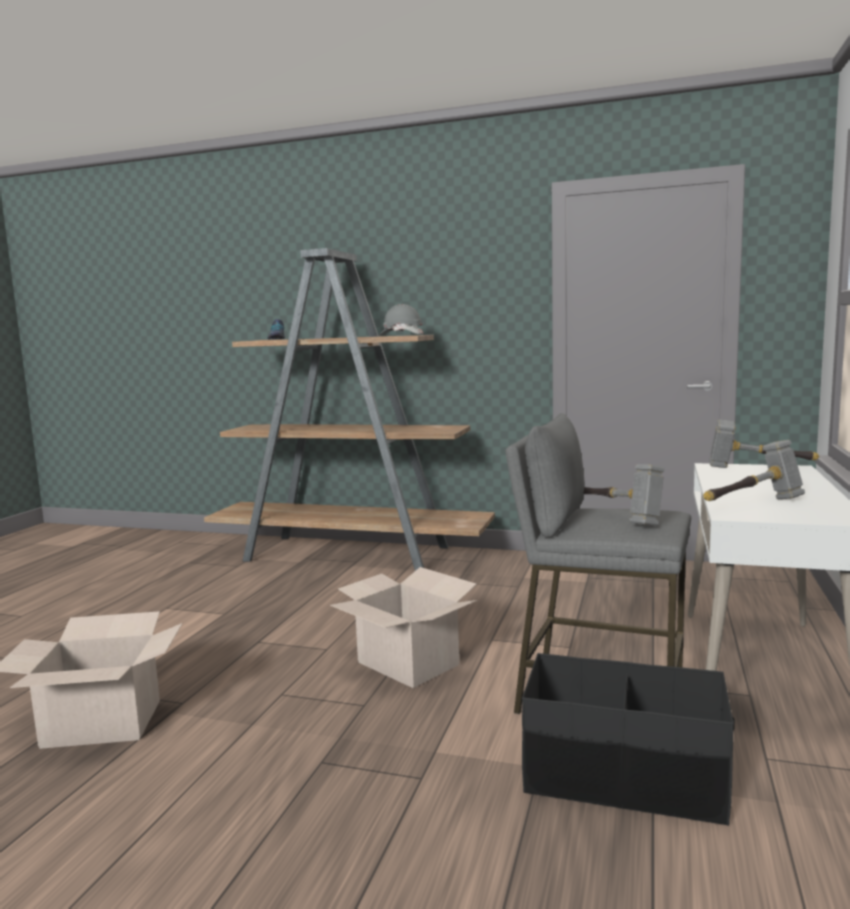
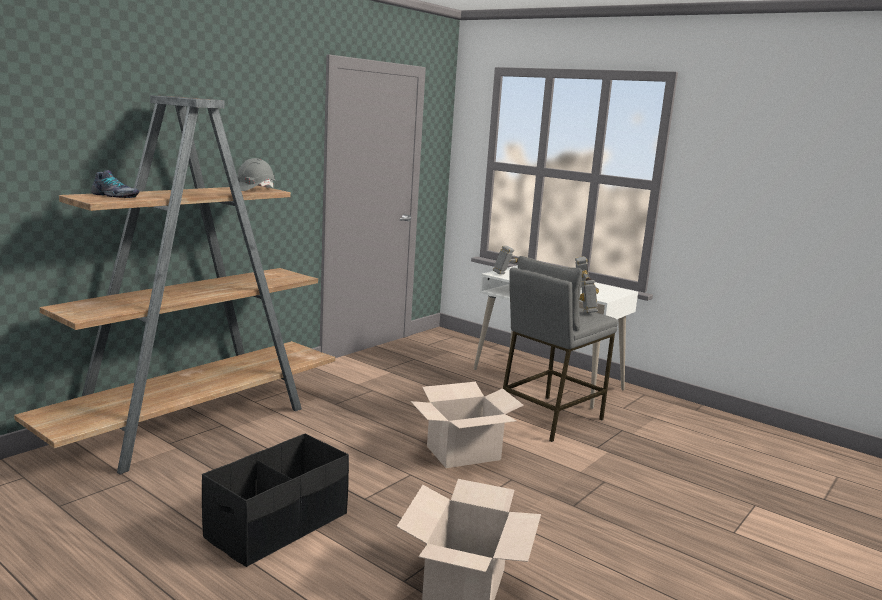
camera: 70 degrees left, 5 degrees up
black storage box [522,653,735,826] -> black storage box moved to [202,434,349,567]

